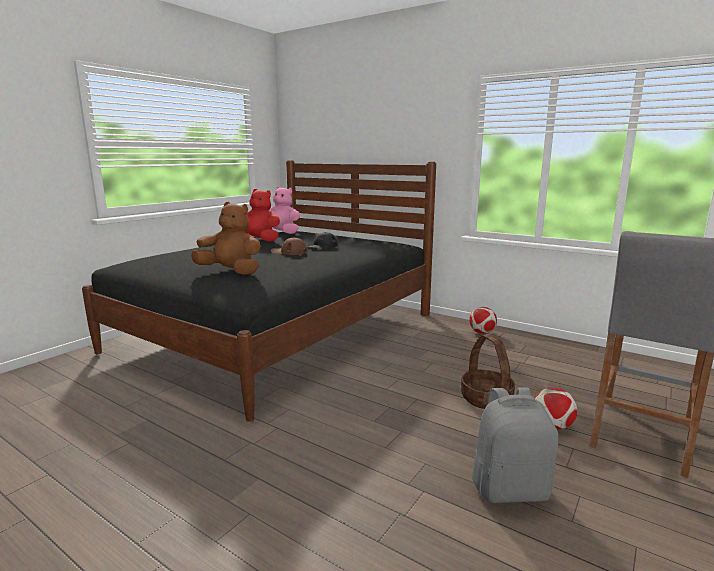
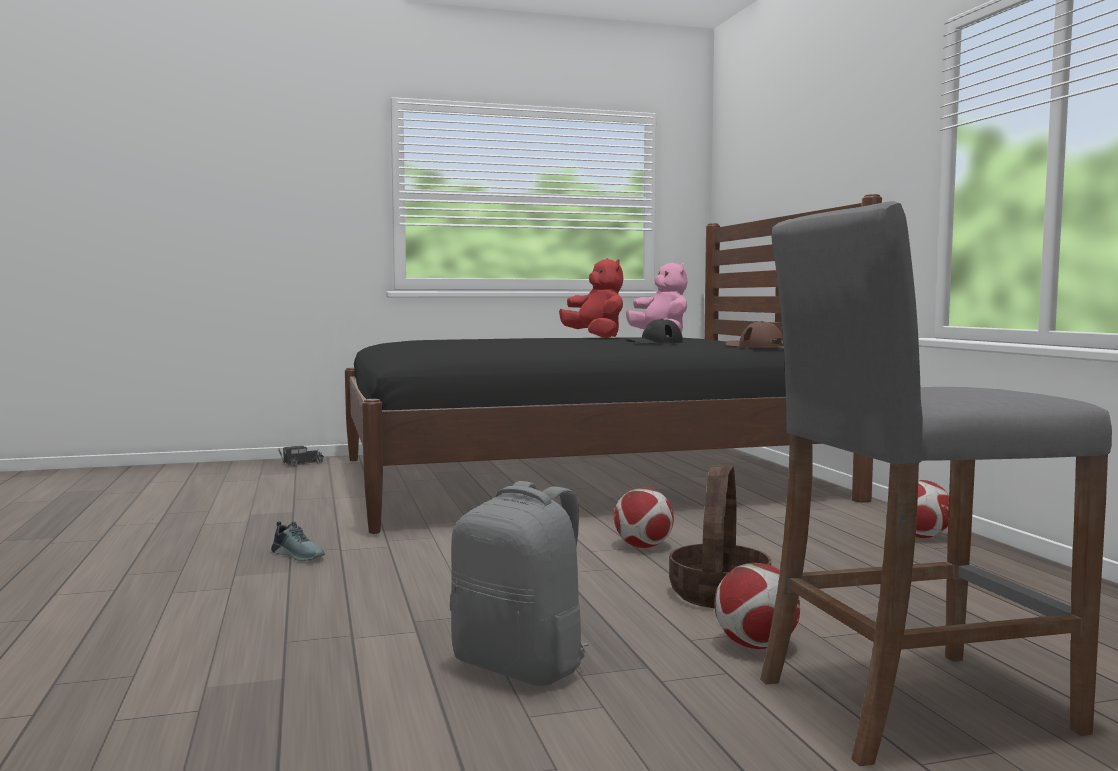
camera: 40 degrees right, 10 degrees down
brown plush toy [191,202,261,275] -> none
brown cap [271,238,307,255] -> brown cap moved to [726,321,784,348]
none -> shoe [271,521,325,561]
none -> toy truck [278,446,324,467]
none -> football [614,487,674,548]

